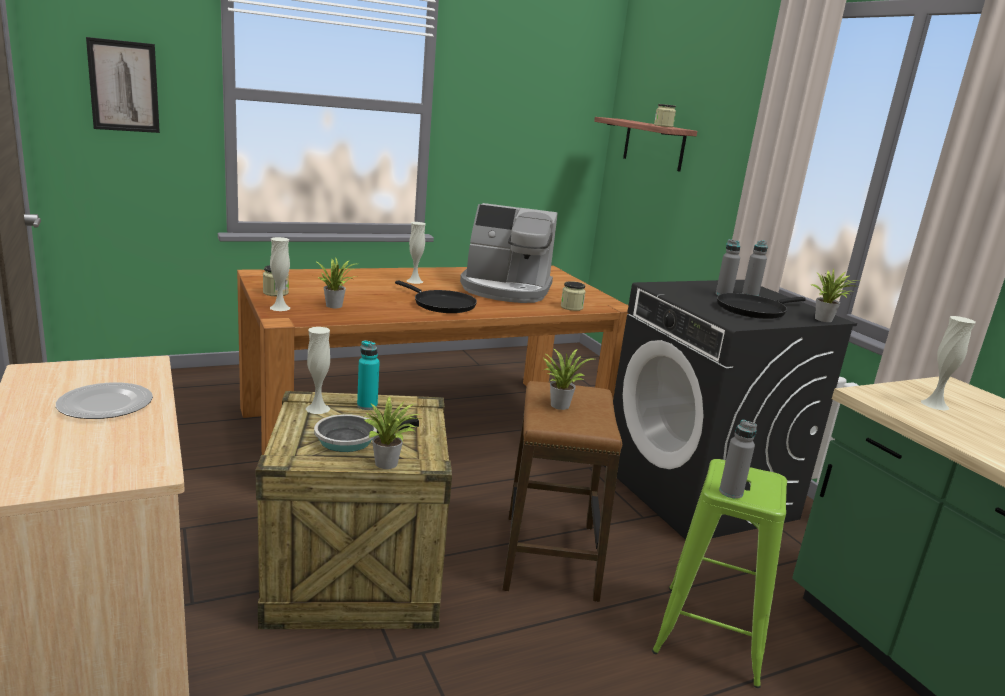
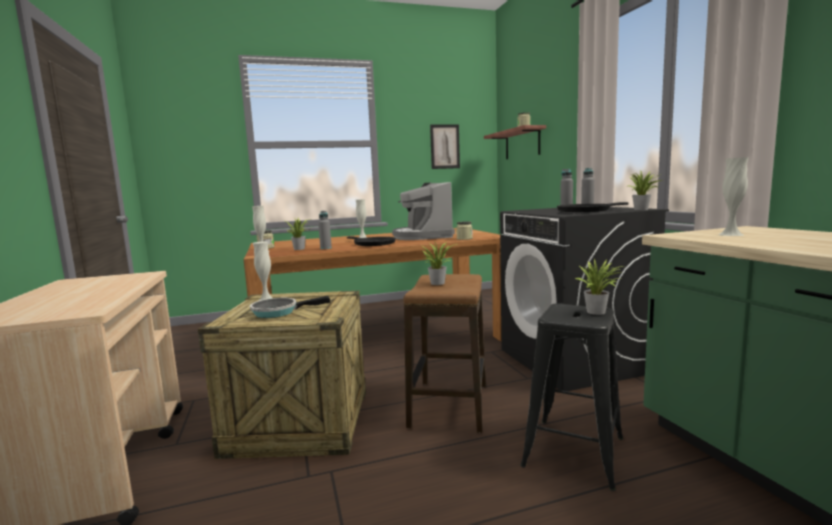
camera: 10 degrees right, 10 degrees down
plate [56,383,153,419] -> none
picture [86,37,160,133] -> picture moved to [430,124,460,169]
turquoise bottle [357,340,380,410] -> none
potted plant [363,396,421,469] -> potted plant moved to [575,259,623,315]
coffee machine [460,203,558,303] -> coffee machine turned 60 degrees clockwise [392,182,455,240]
green stool [652,459,787,688] -> black stool [520,303,623,491]
grey bottle [719,420,757,499] -> grey bottle moved to [318,211,332,249]

